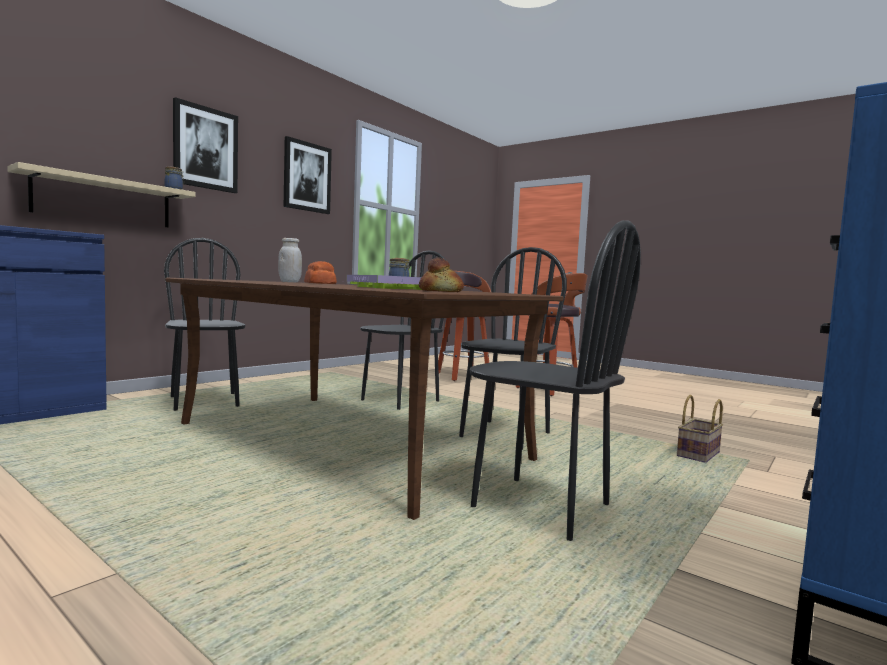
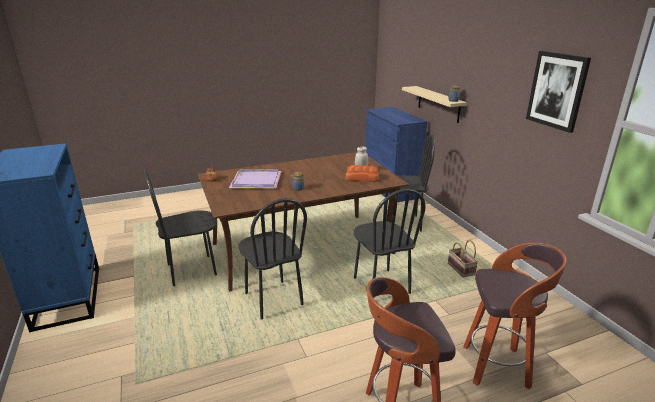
camera: 120 degrees right, 20 degrees up
picture [173,97,238,193] -> none
basket [677,395,723,463] -> basket moved to [448,240,478,278]

